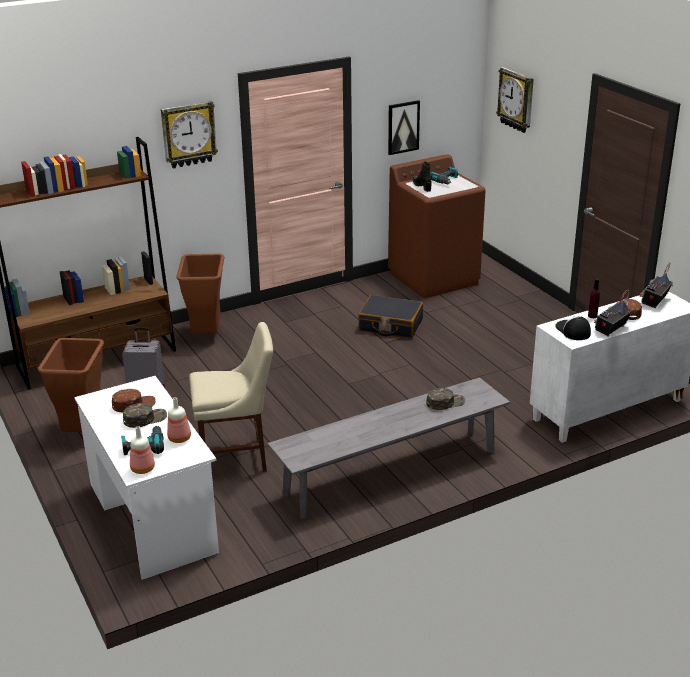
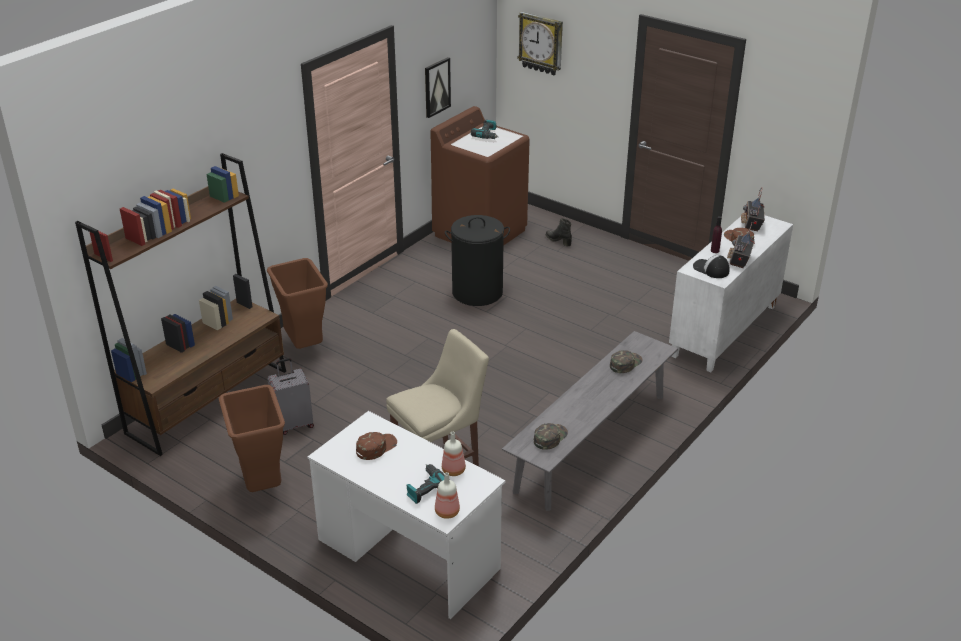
camera: 25 degrees left, 5 degrees up
green cap [123,403,167,428] -> green cap moved to [534,423,568,450]
wall clock [161,101,218,168] -> none
black suitcase [358,295,423,339] -> black laundry basket [445,215,510,306]
black boot [413,161,432,192] -> black boot moved to [546,218,572,247]

